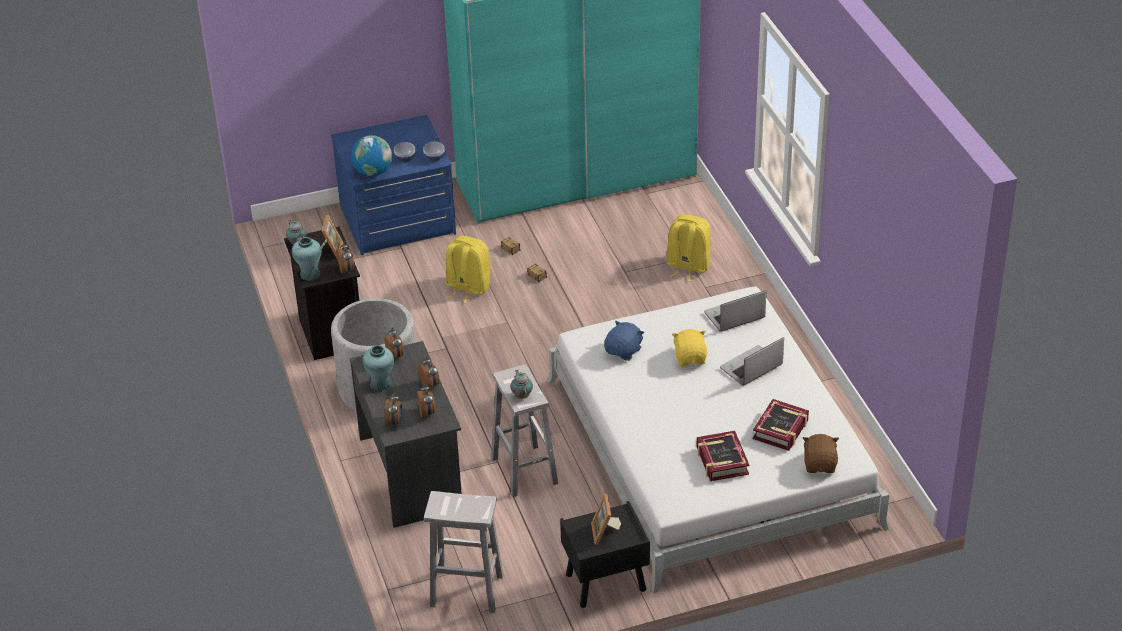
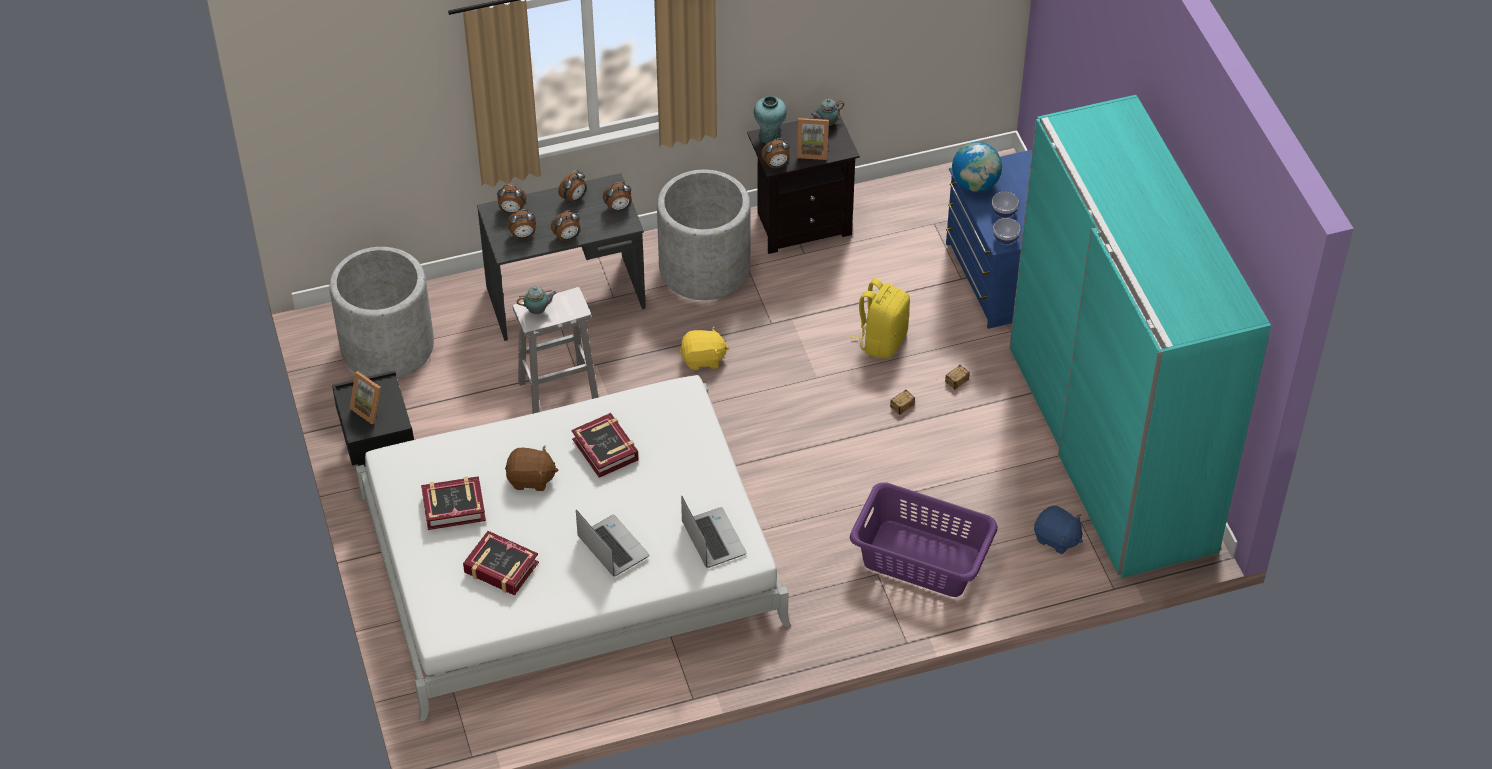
camera: 90 degrees right, 10 degrees up
turquoise vase [363,345,394,392] -> alarm clock [558,170,587,203]
white stool [424,491,503,613] -> grey planter [329,247,434,379]
picture frame [591,494,621,545] -> picture frame turned 135 degrees counterclockwise [350,371,381,424]
blue plush toy [604,321,644,361] -> blue plush toy moved to [1034,506,1083,554]
yellow backpack [667,214,711,281] -> purple laundry basket [850,483,998,597]
yellow plush toy [672,329,707,366] -> yellow plush toy moved to [680,327,729,370]
brown plush toy [803,434,839,473] -> brown plush toy moved to [505,446,558,491]
none -> book [572,413,639,478]

